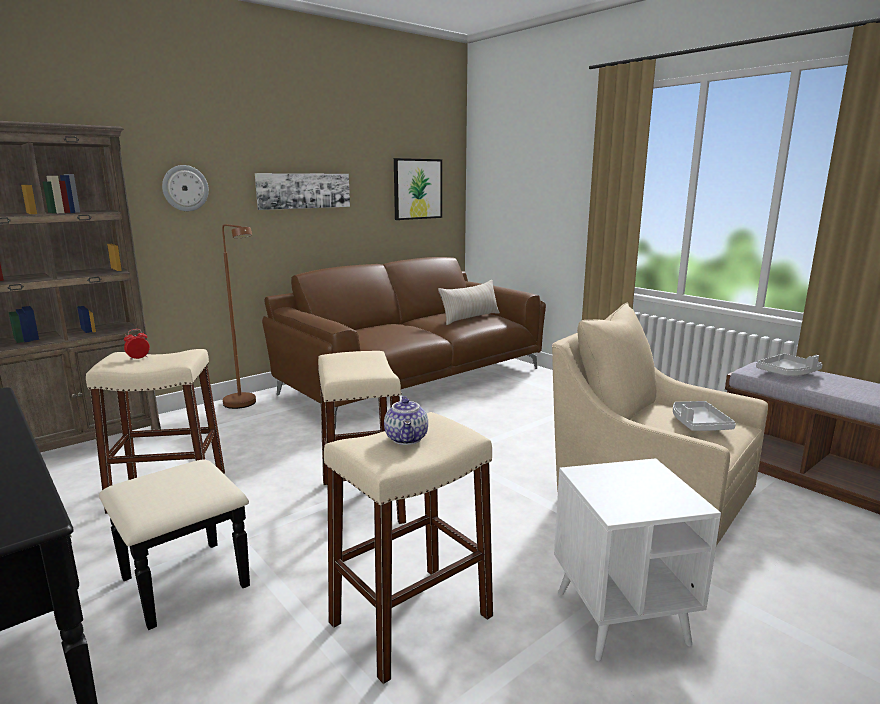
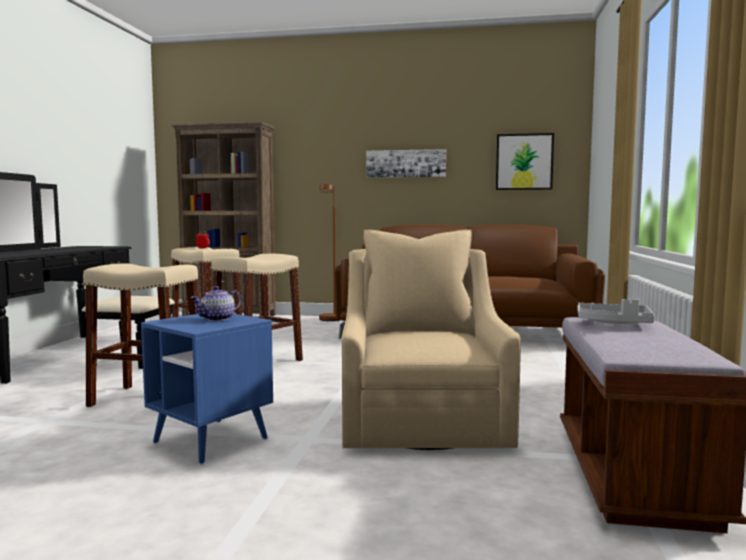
camera: 50 degrees right, 10 degrees down
wall clock [162,165,209,211] -> none
teapot [384,396,428,445] -> teapot moved to [191,286,242,321]
beige pillow [438,280,500,325] -> none
white side table [554,458,721,661] -> blue side table [141,314,273,464]
grey tray [673,401,736,431] -> none

